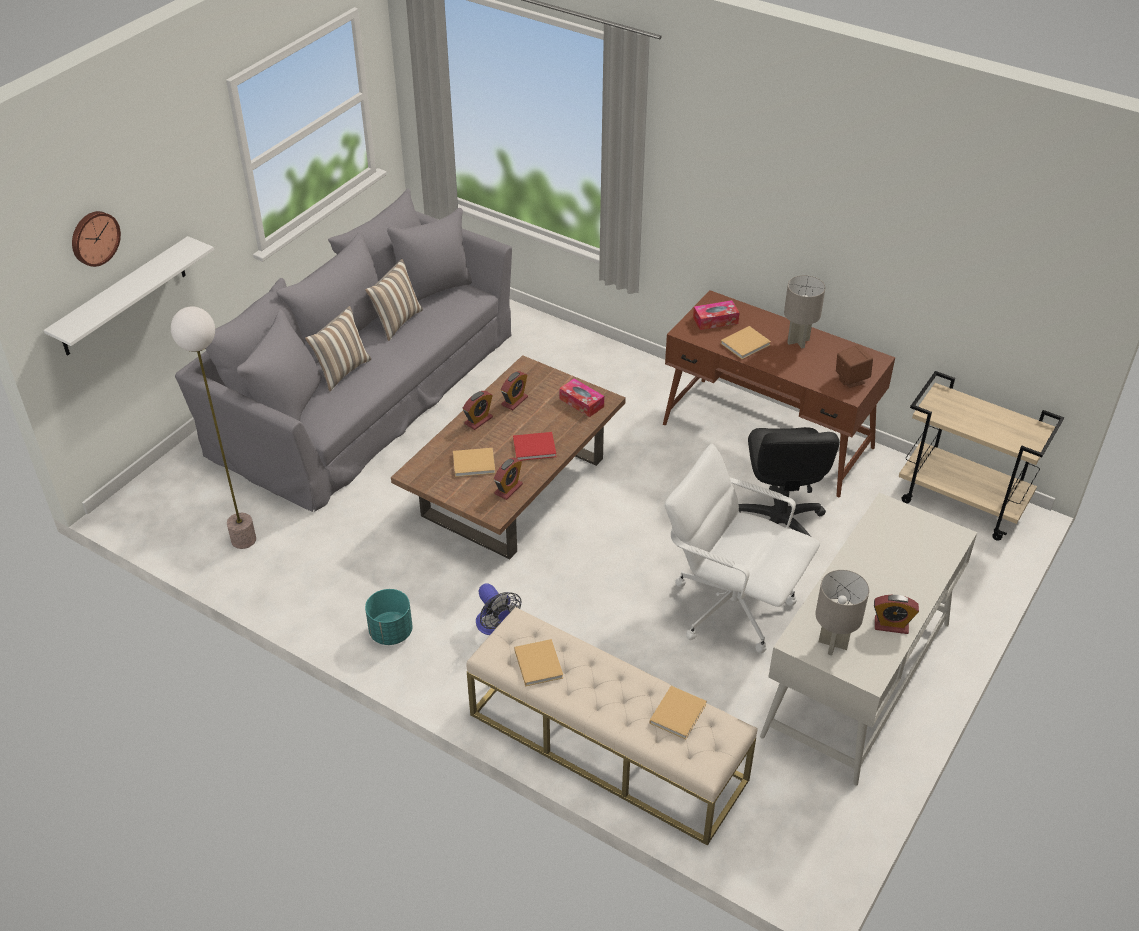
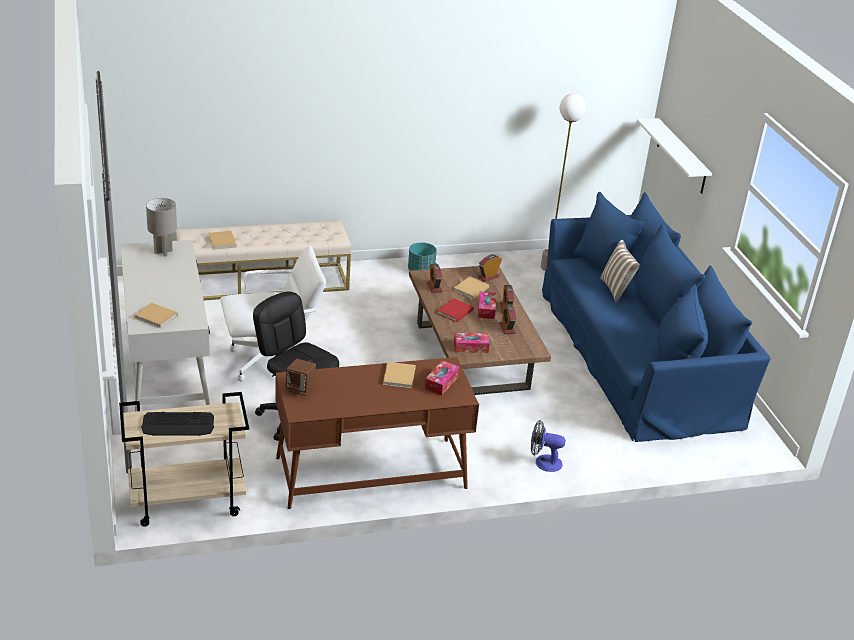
camera: 130 degrees right, 10 degrees down
wall clock [72,211,121,267] -> none
grey sofa [175,189,512,512] -> blue sofa [542,192,771,442]
pillow [365,259,423,341] -> none
fan [476,583,521,635] -> fan moved to [531,420,565,472]
beige book [514,639,563,686] -> beige book moved to [134,303,178,328]
grey table lamp [784,275,825,349] -> none
alarm clock [874,595,919,634] -> alarm clock moved to [478,254,502,282]
none -> keyboard [141,412,214,436]
none -> tissue box [478,292,496,319]

